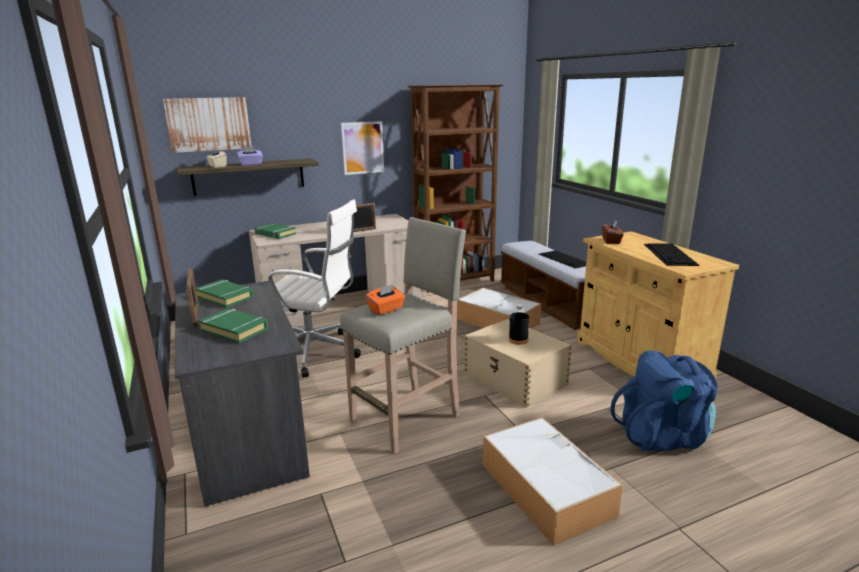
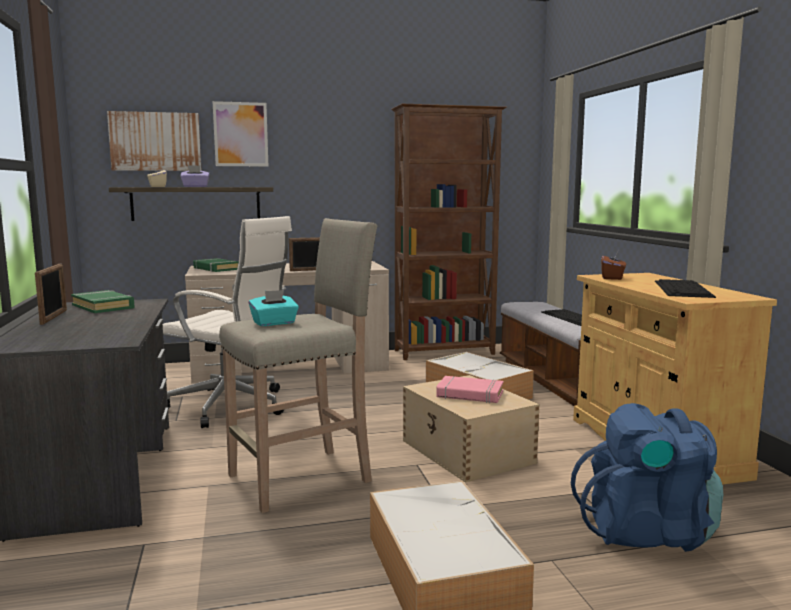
camera: 10 degrees right, 10 degrees down
green book [198,308,268,343] -> none
picture [341,121,384,175] -> picture moved to [213,101,268,166]
orange tissue box [366,284,405,315] -> turquoise tissue box [249,290,299,326]
black bottle [509,304,529,345] -> pink book [436,376,504,403]

